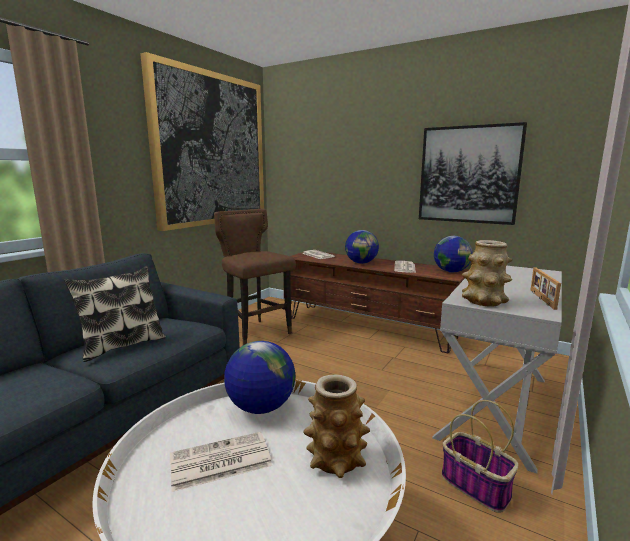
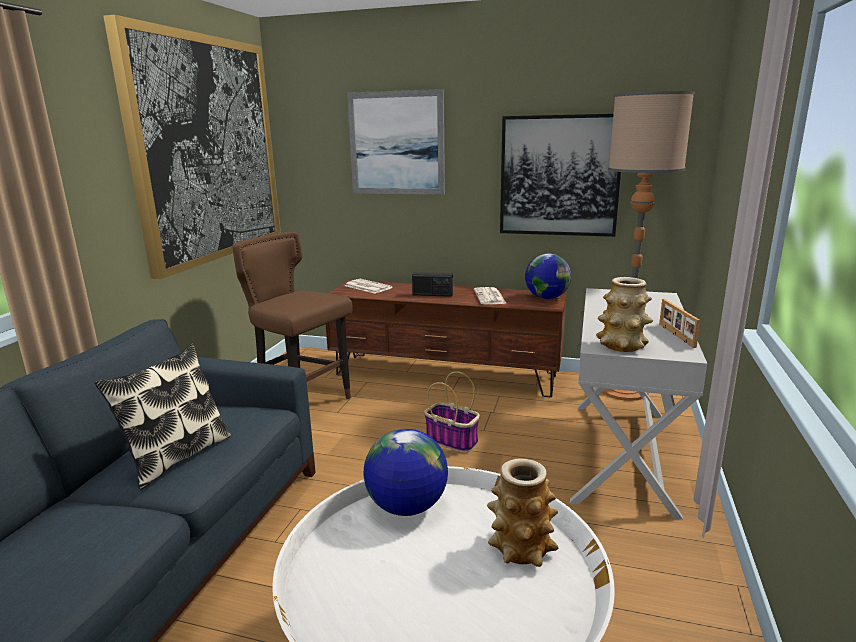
camera: 15 degrees left, 5 degrees up
newspaper [170,432,272,492] -> none
globe [345,230,379,264] -> radio [412,272,453,297]
basket [442,400,518,513] -> basket moved to [424,371,480,453]
none -> picture [347,89,445,195]
none -> floor lamp [602,91,695,401]

